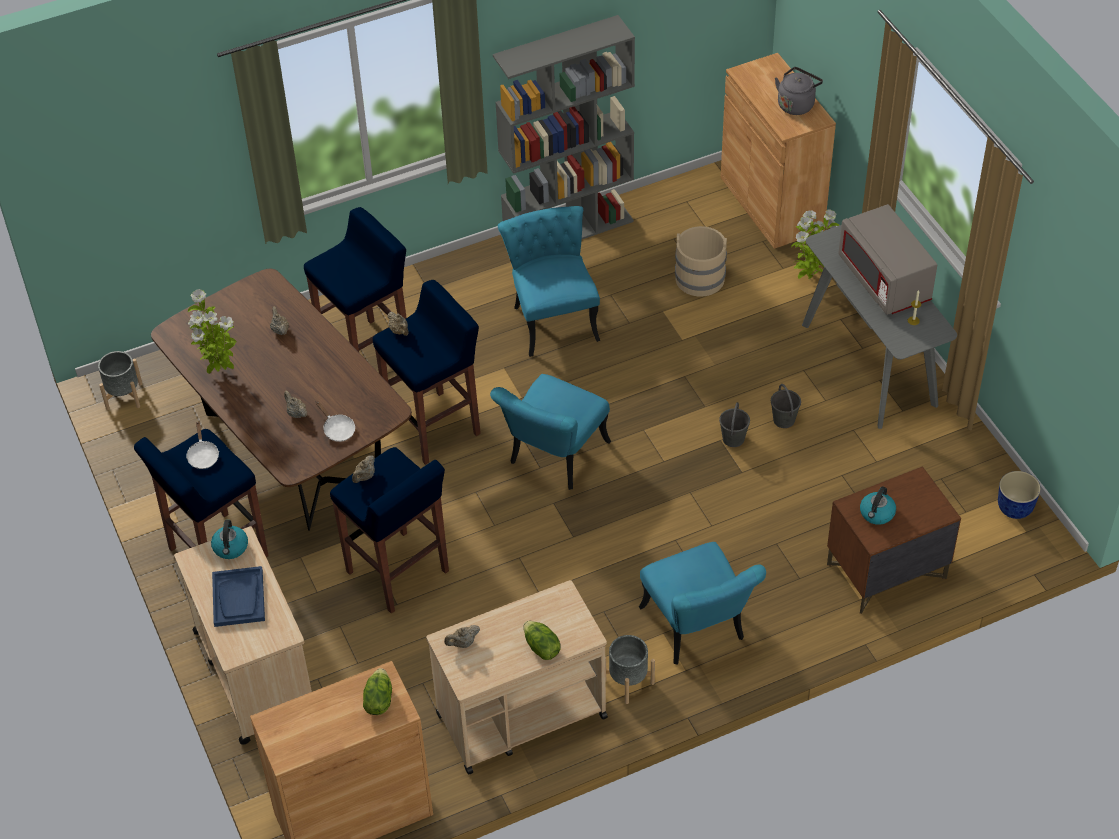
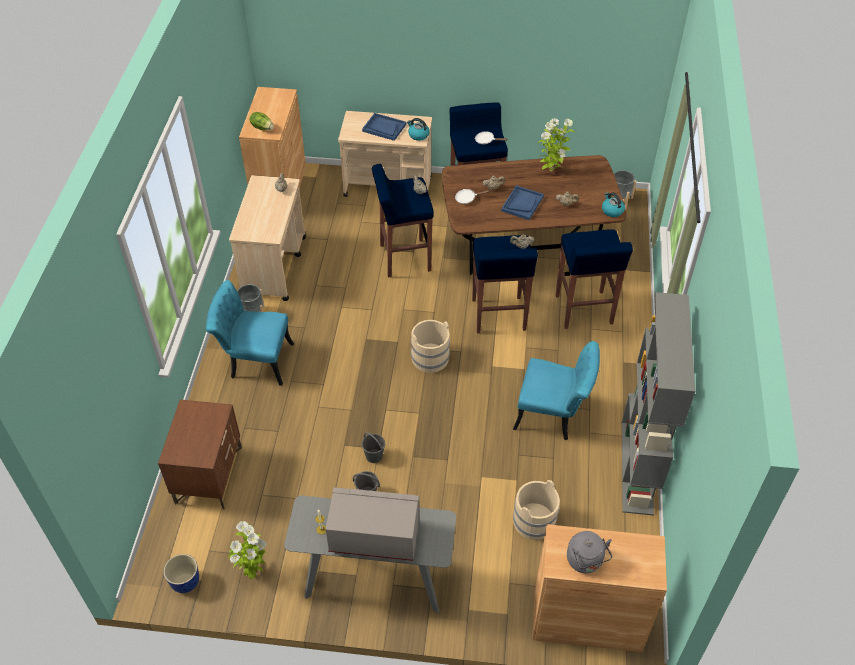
camera: 120 degrees right, 0 degrees up
turquoise chair [490,374,611,490] -> beige bucket [411,320,450,373]
lettuce [523,621,561,660] -> none
potted plant [791,209,839,279] -> potted plant moved to [228,521,267,580]
kettle [860,486,896,525] -> kettle moved to [602,192,625,217]
none -> blue tray [501,185,544,220]

